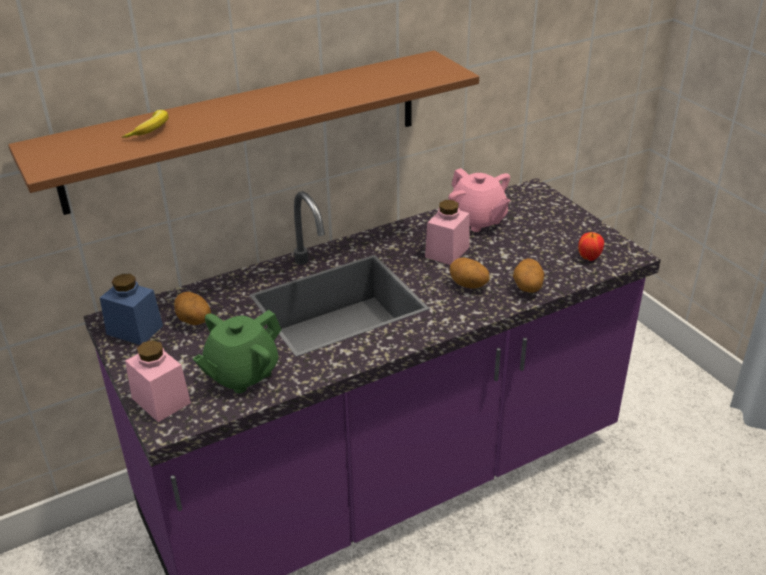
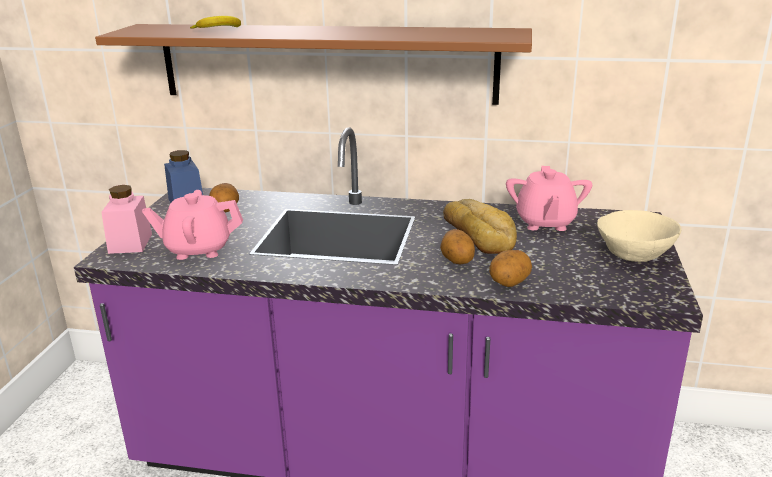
camera: 40 degrees right, 10 degrees down
green teapot [193,310,282,393] -> pink teapot [142,190,243,260]
pink jar [425,200,469,265] -> bread [443,199,517,254]
apple [578,232,604,261] -> none
none -> beige bowl [597,210,681,262]

